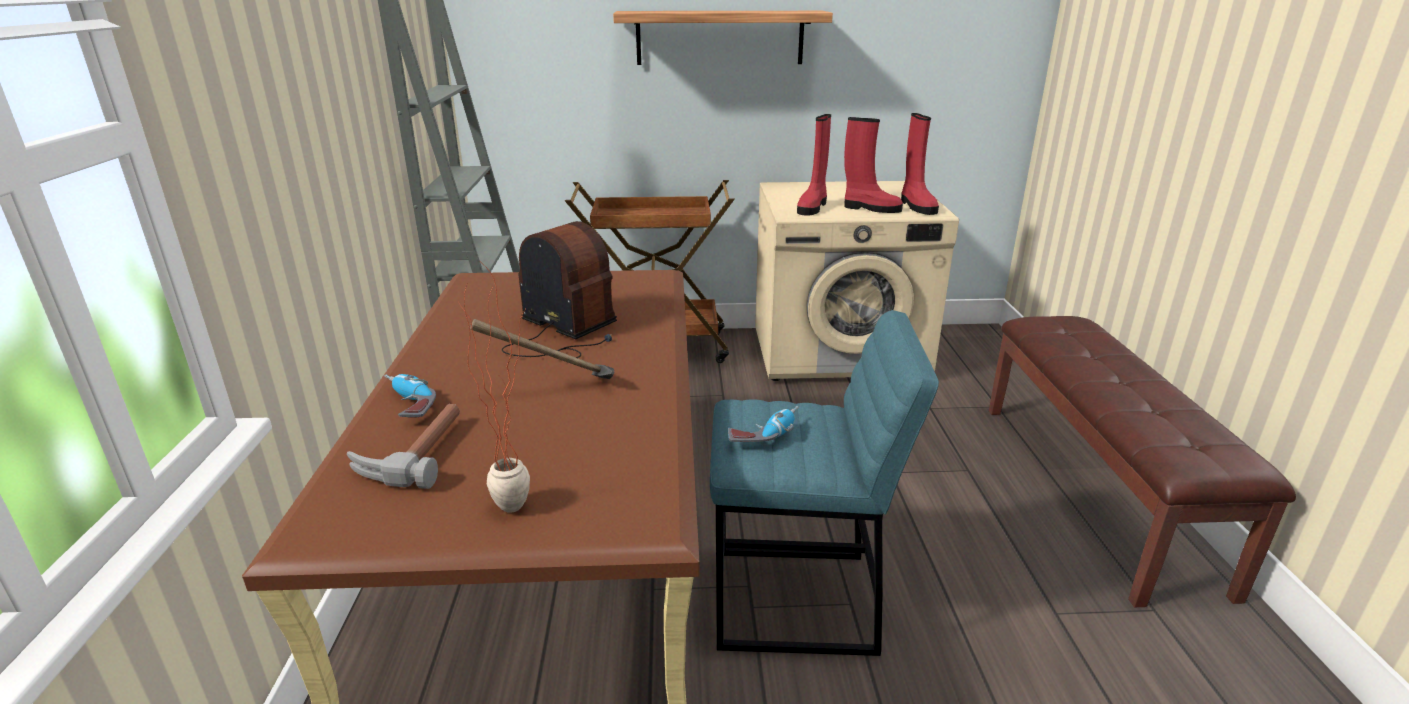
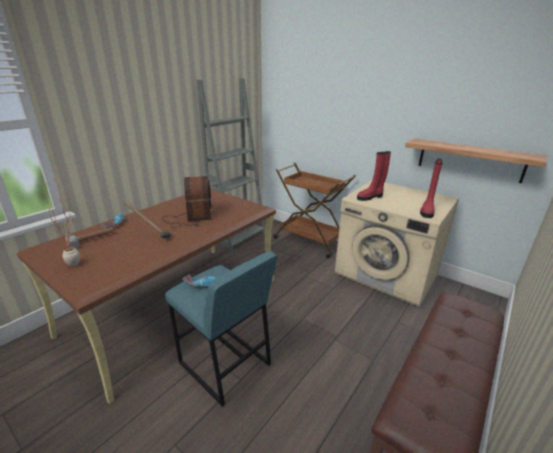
camera: 40 degrees right, 0 degrees up
shelf [613,11,833,65] -> shelf moved to [405,139,547,183]
red boot [844,117,903,213] -> none

